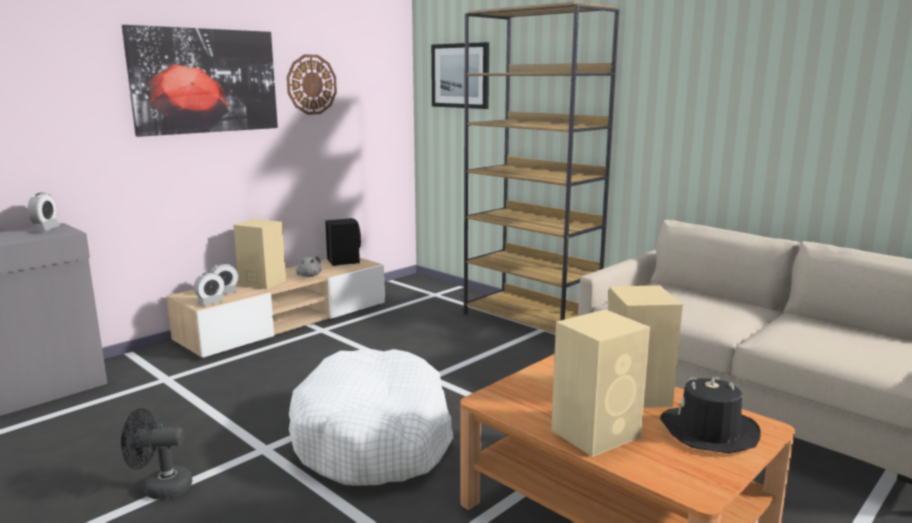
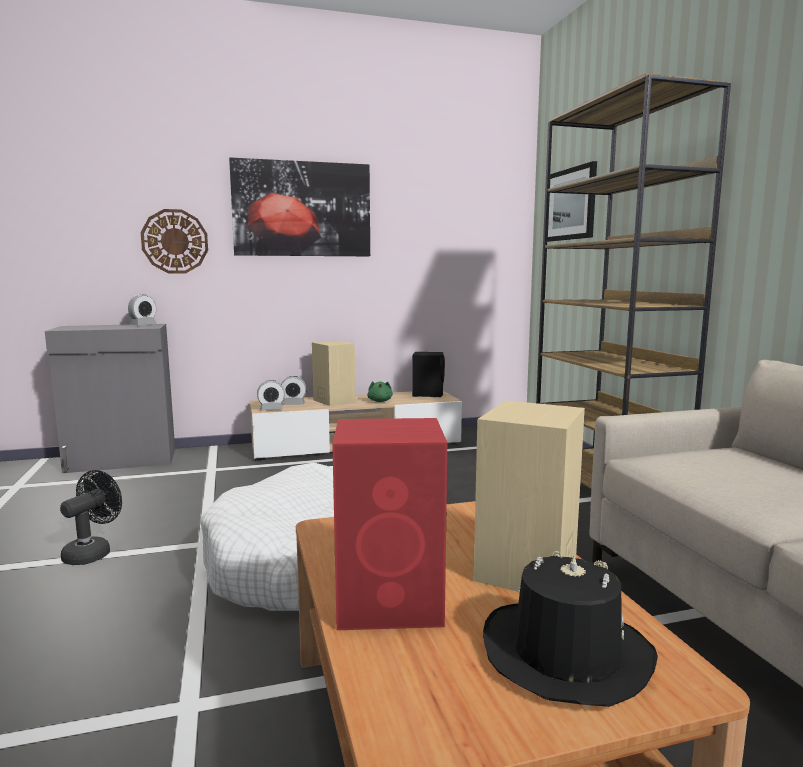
camera: 30 degrees right, 5 degrees down
black fan [121,408,192,499] -> black fan turned 90 degrees clockwise [60,470,122,565]
wall clock [287,54,337,115] -> wall clock moved to [141,209,208,273]
grey plush toy [296,256,322,277] -> green plush toy [367,381,393,402]
beige speaker [551,309,650,457] -> red speaker [332,418,447,630]

